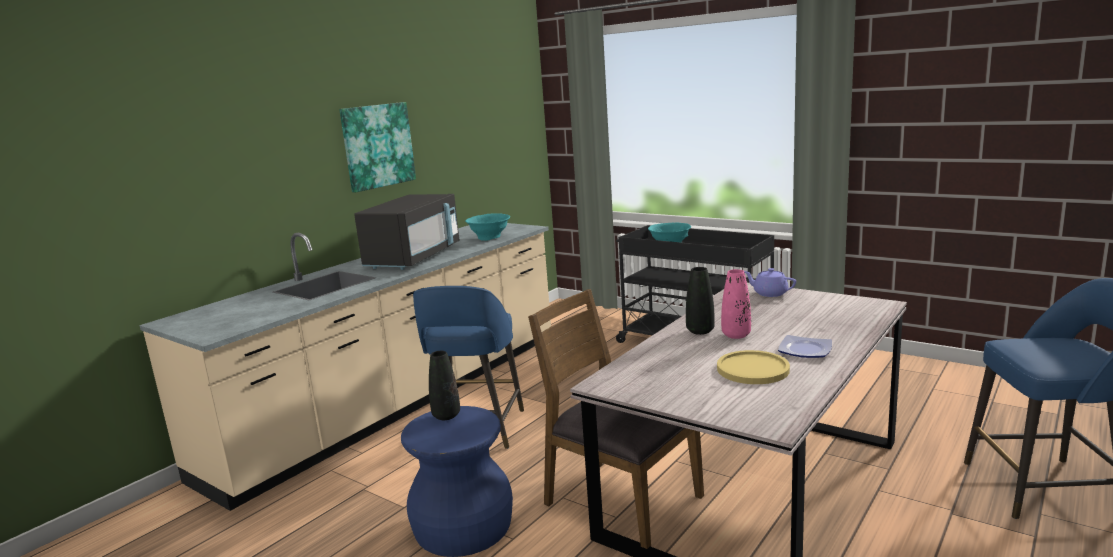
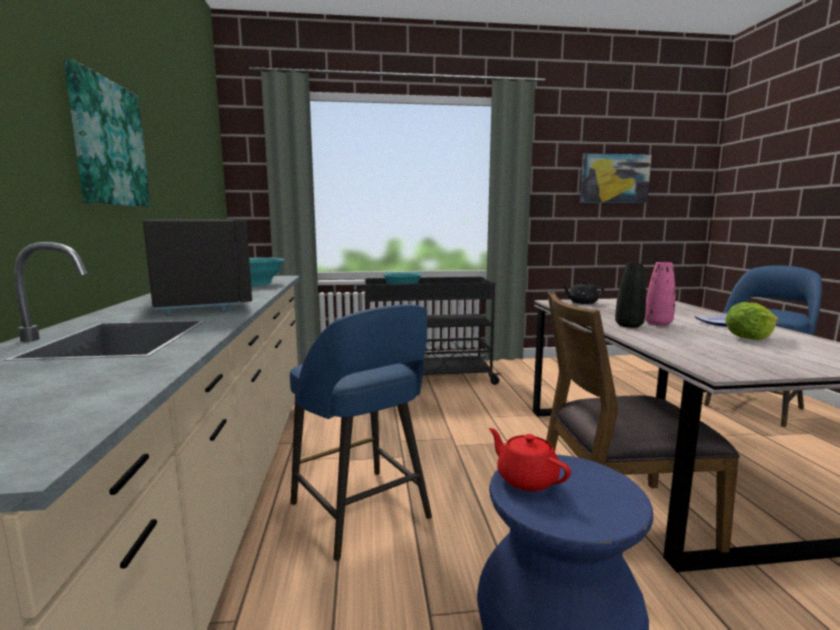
camera: 45 degrees left, 5 degrees down
black vase [429,351,460,420] -> red teapot [489,428,571,491]
yellow plate [717,350,790,384] -> lettuce [725,302,778,340]
purple teapot [744,268,796,297] -> black teapot [562,281,604,304]
none -> picture [580,153,652,203]

